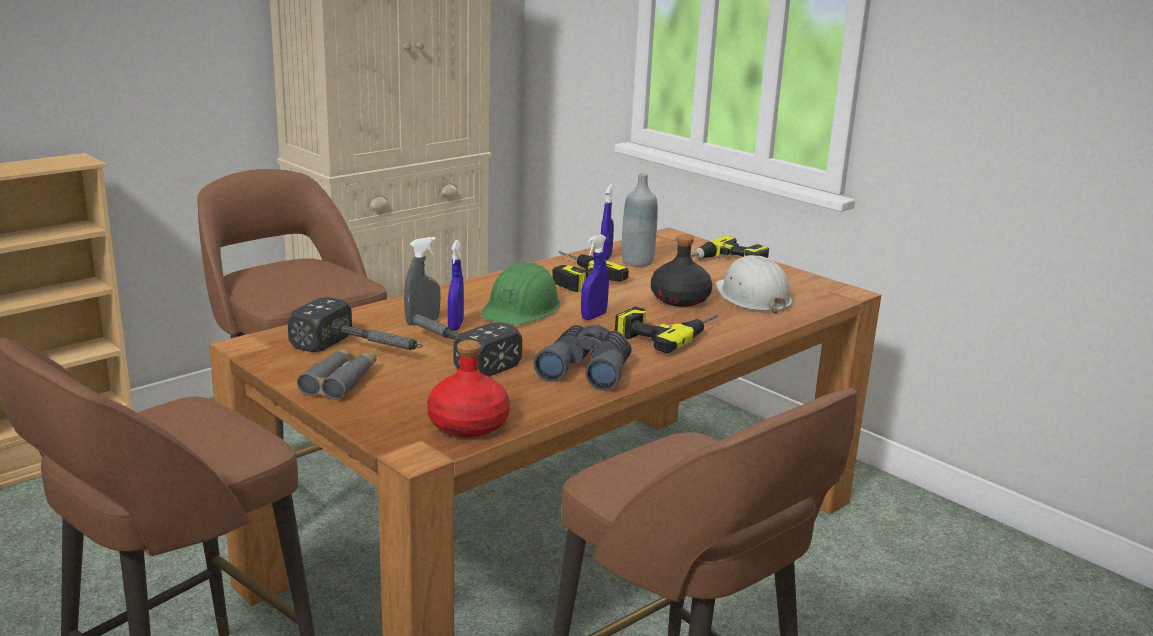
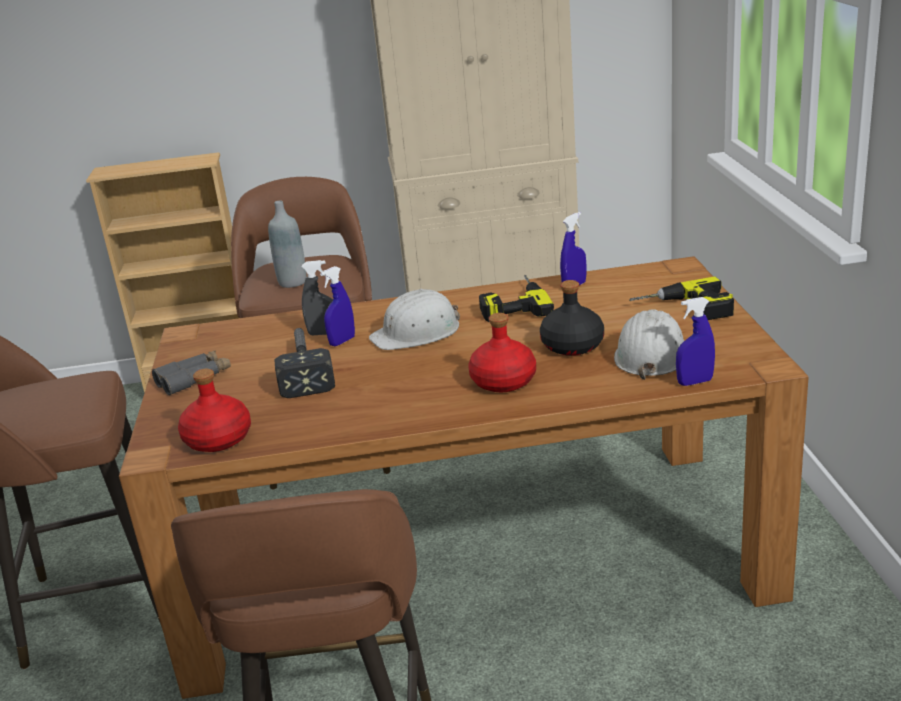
camera: 40 degrees right, 5 degrees up
hammer [287,297,423,352] -> none
green hard hat [481,262,560,325] -> white hard hat [369,289,460,350]
grey binoculars [534,325,632,391] -> none
blue spray bottle [581,234,609,320] -> blue spray bottle moved to [676,297,715,386]
power drill [615,306,718,353] -> red bottle [468,313,536,392]
grey bottle [622,173,658,267] -> grey bottle moved to [268,200,307,288]

